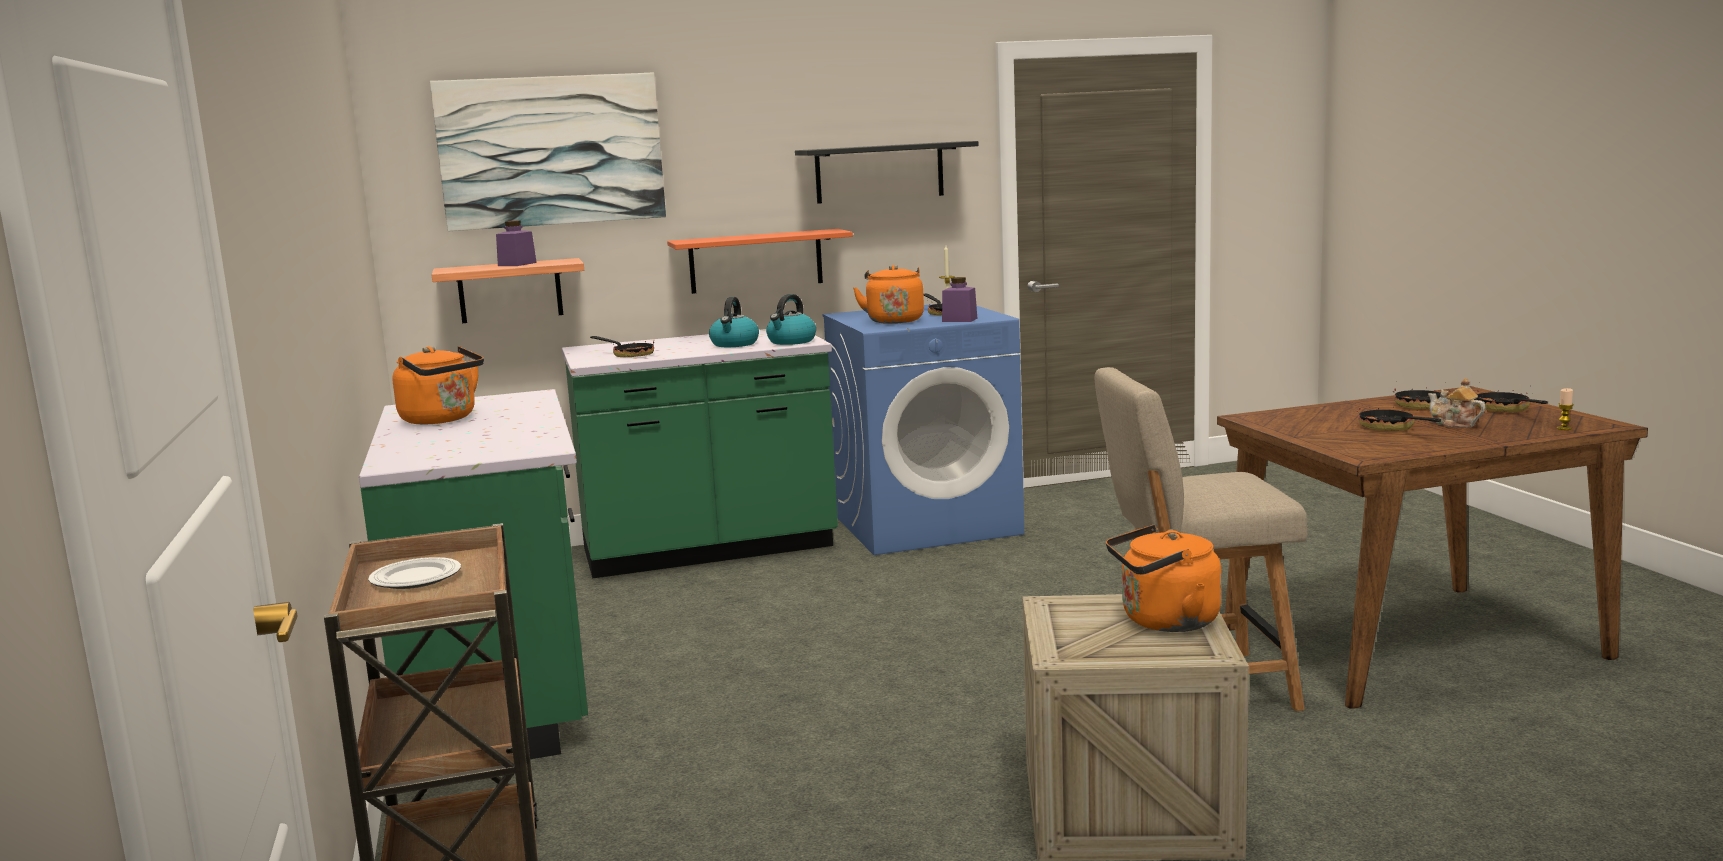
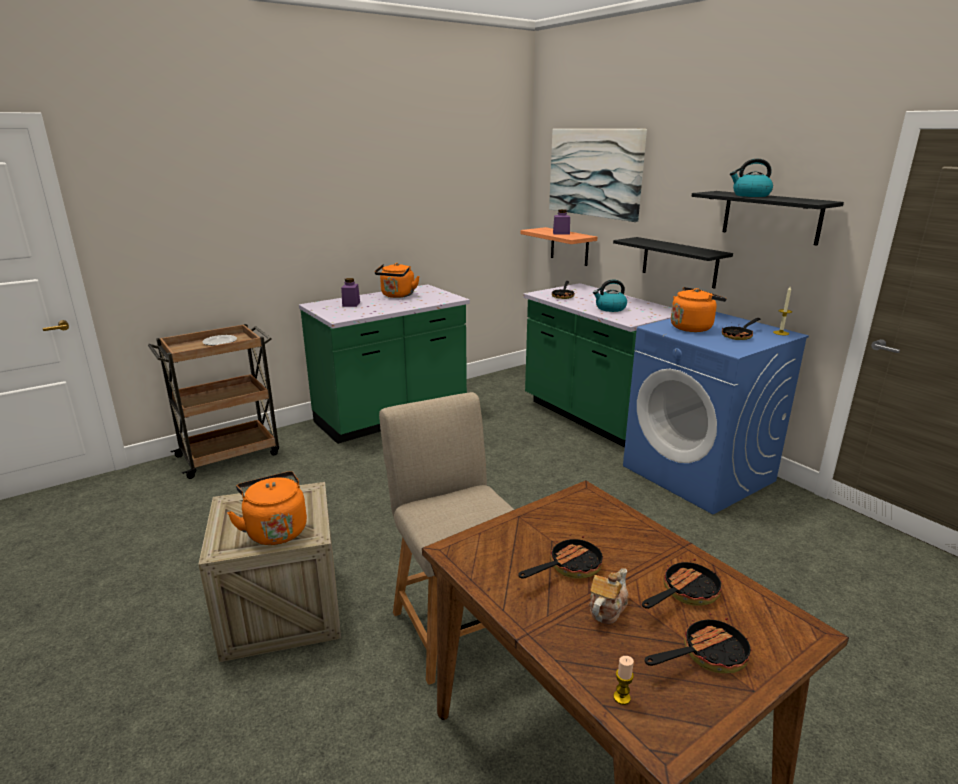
camera: 70 degrees right, 10 degrees up
orange shelf [667,229,853,294] -> black shelf [613,237,733,289]
kettle [766,294,816,345] -> kettle moved to [730,159,773,197]
purple jar [942,277,977,322] -> purple jar moved to [341,278,360,307]

